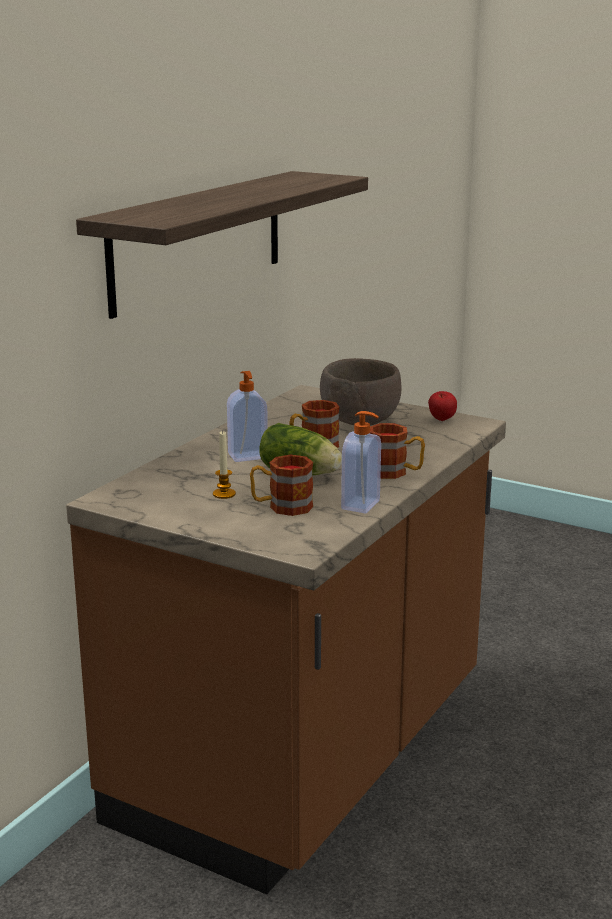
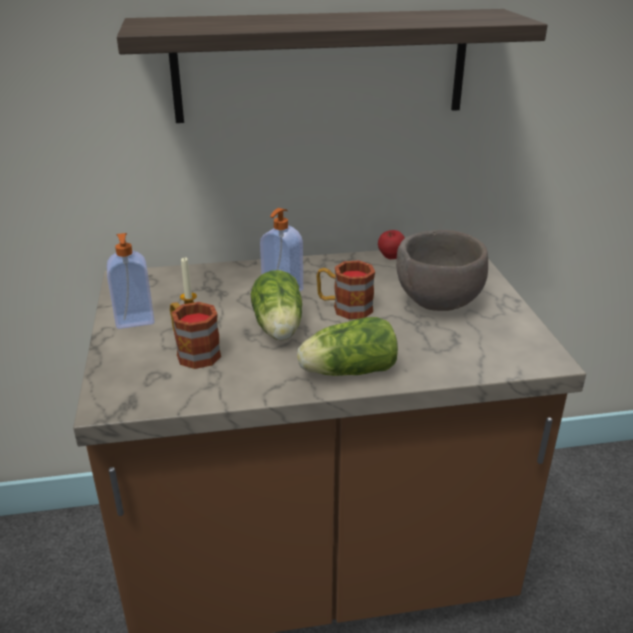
camera: 50 degrees right, 10 degrees up
soap dispenser [341,411,381,514] -> soap dispenser moved to [107,233,155,329]
mug [370,423,425,479] -> lettuce [297,317,398,376]
apple [428,391,457,421] -> apple moved to [378,230,405,259]

